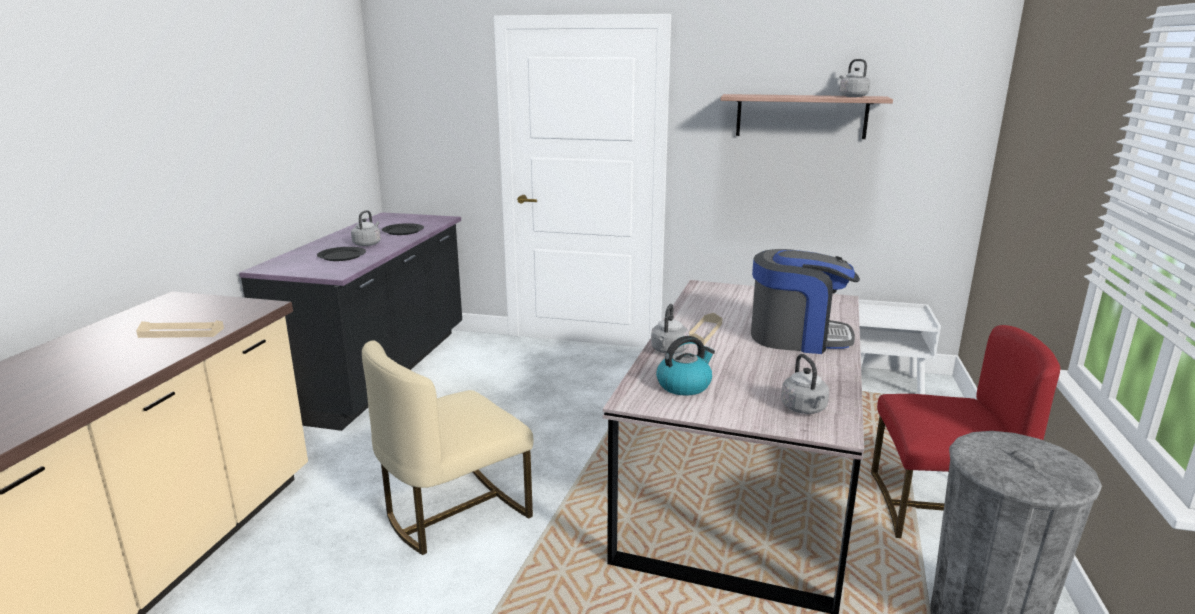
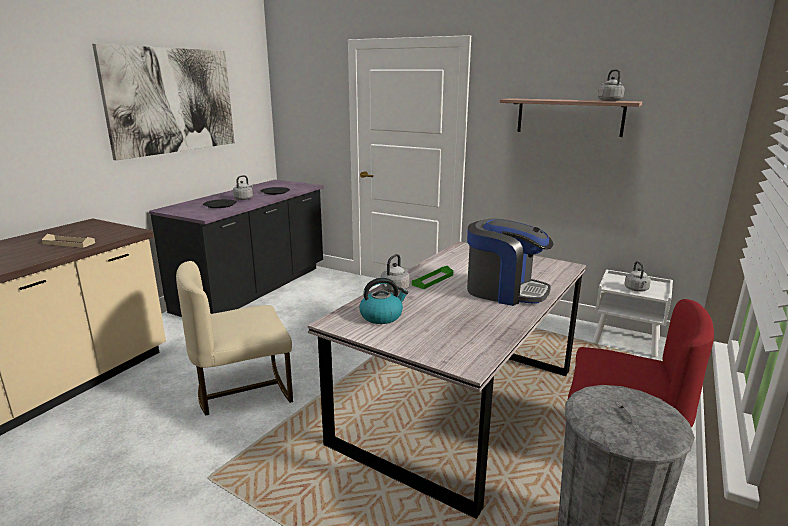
camera: 15 degrees right, 0 degrees up
beige tray [689,313,723,345] -> green tray [412,266,453,289]
grey kettle [781,354,829,414] -> grey kettle moved to [624,261,651,292]
none -> picture [92,44,234,161]

